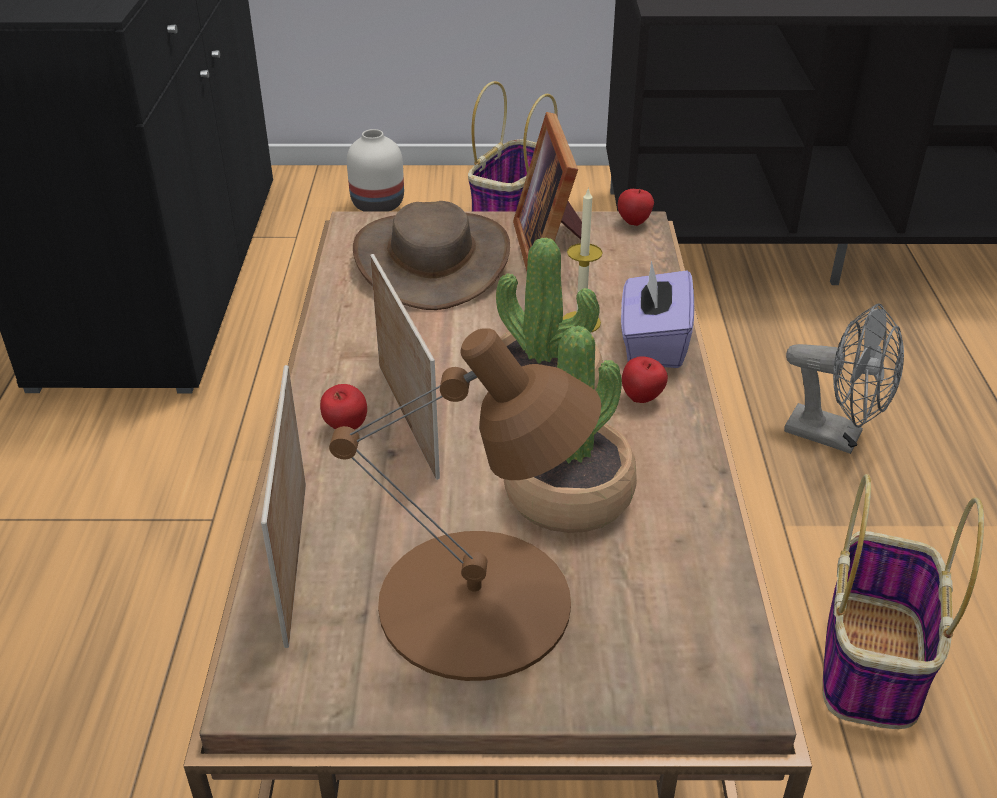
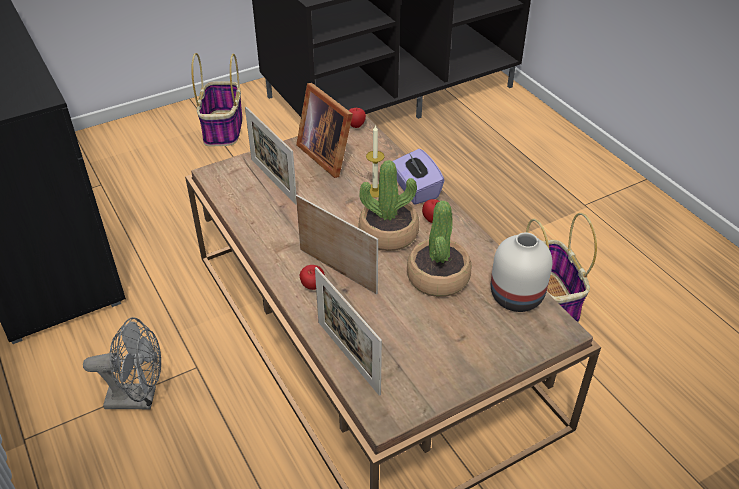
camera: 30 degrees left, 5 degrees up
brown table lamp [329,328,601,681] -> none
white vase [347,129,404,211] -> white vase moved to [491,232,552,312]
brown hat [353,201,510,310] -> picture frame [245,107,297,205]
grey fan [784,303,904,454] -> grey fan moved to [83,317,161,410]

